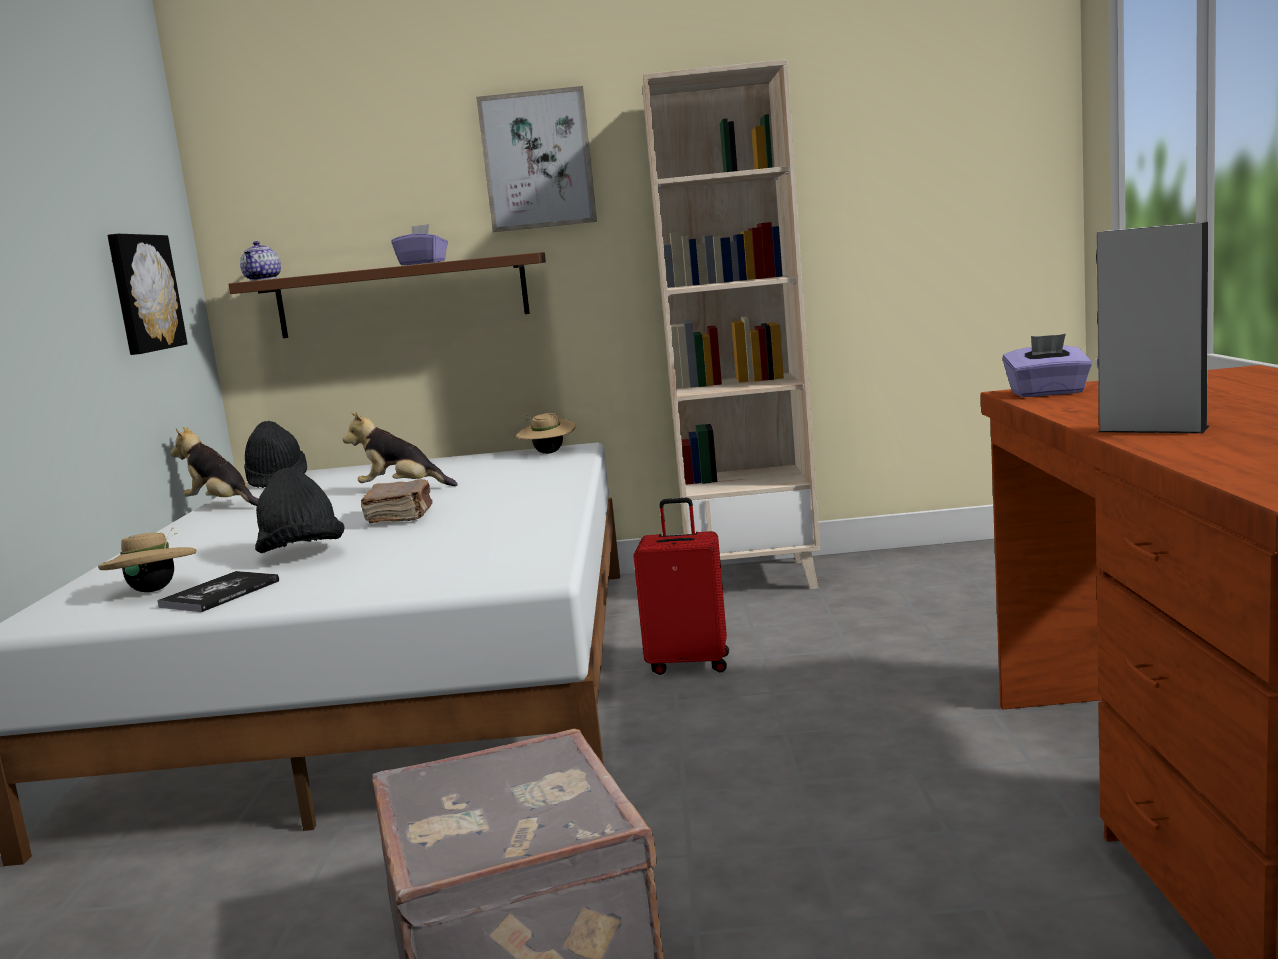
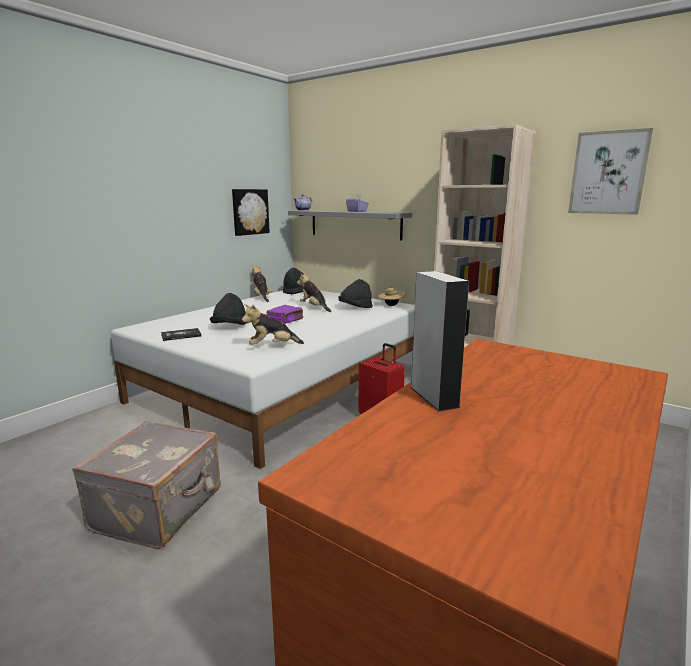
camera: 35 degrees right, 5 degrees up
beige hat [98,528,197,592] -> none
brown shelf [229,252,546,338] -> grey shelf [288,210,412,240]
brown book [361,479,432,523] -> purple book [266,305,303,324]
picture [476,86,597,232] -> picture moved to [568,128,653,215]
purple tissue box [1003,334,1092,397] -> none
none -> plush toy [242,304,304,345]
none -> black hat [338,279,373,308]

